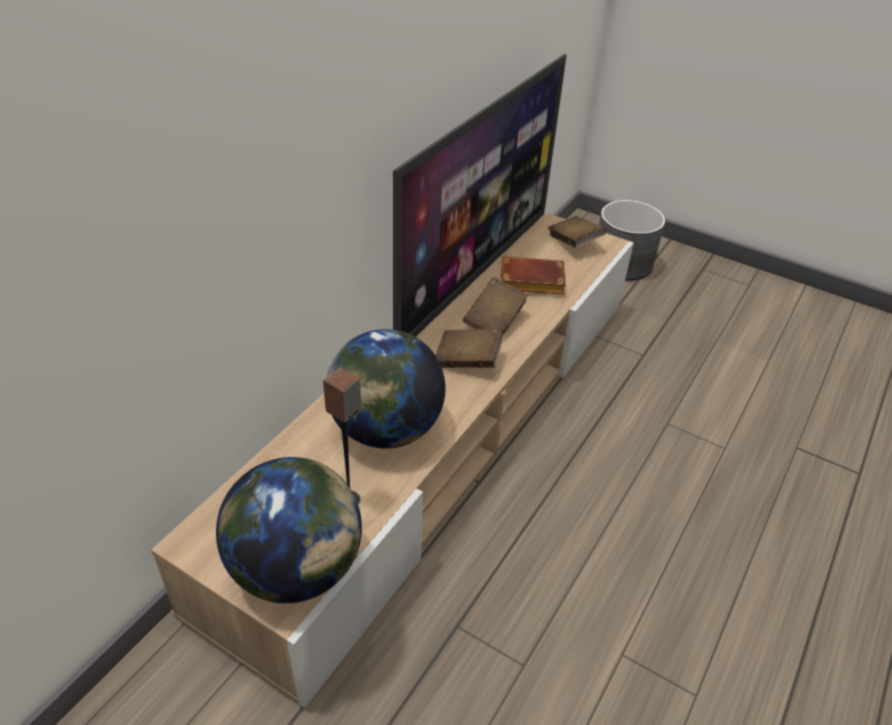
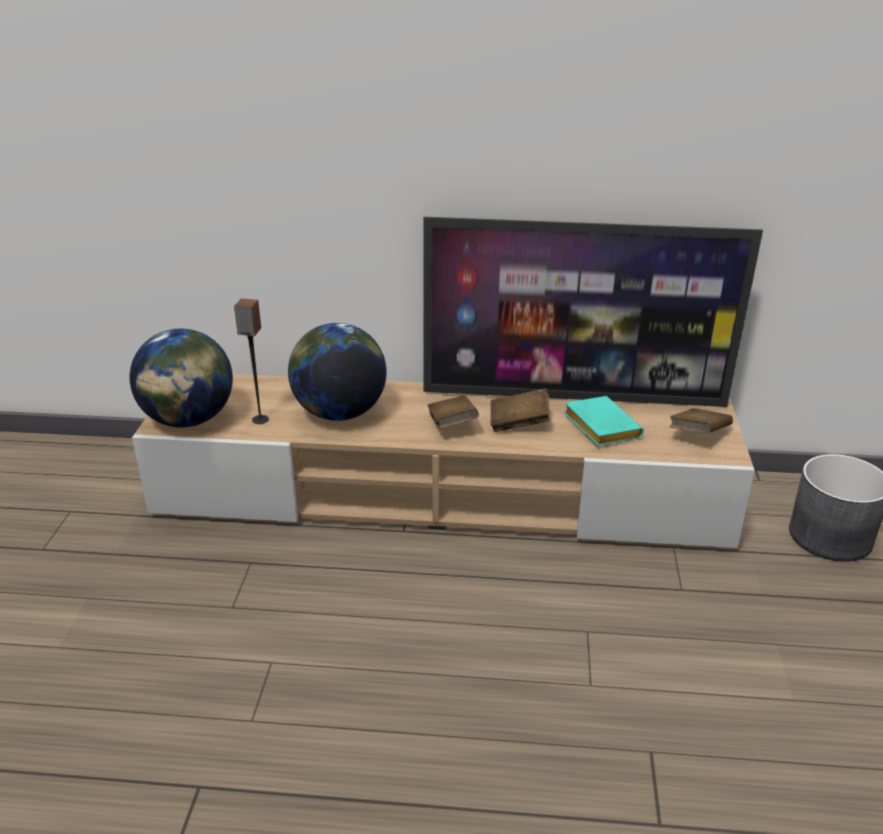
camera: 65 degrees right, 10 degrees down
brown book [501,256,566,295] -> turquoise book [564,396,644,446]

